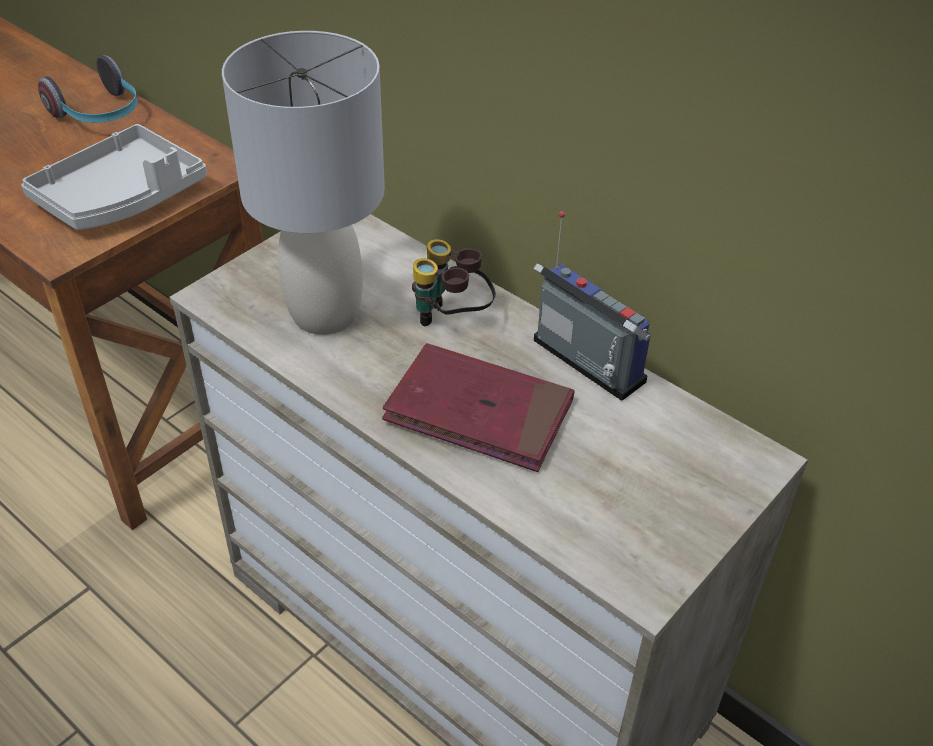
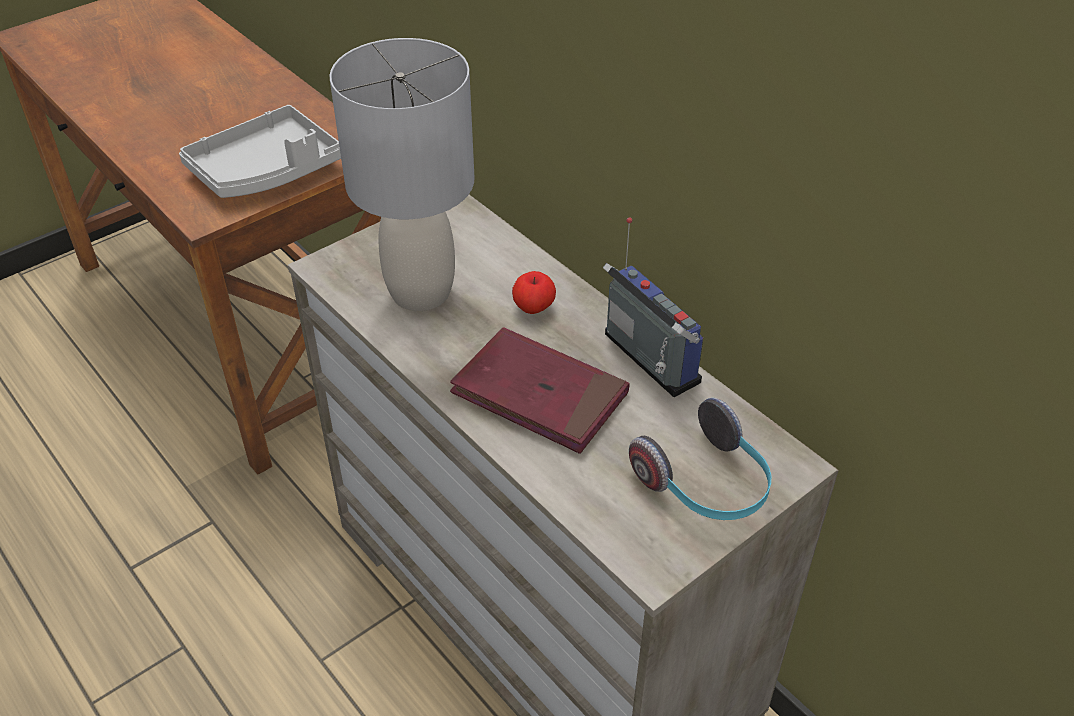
camera: 10 degrees right, 0 degrees up
headphones [38,55,138,123] -> headphones moved to [629,398,771,520]
binoculars [412,239,496,326] -> apple [512,271,556,314]

